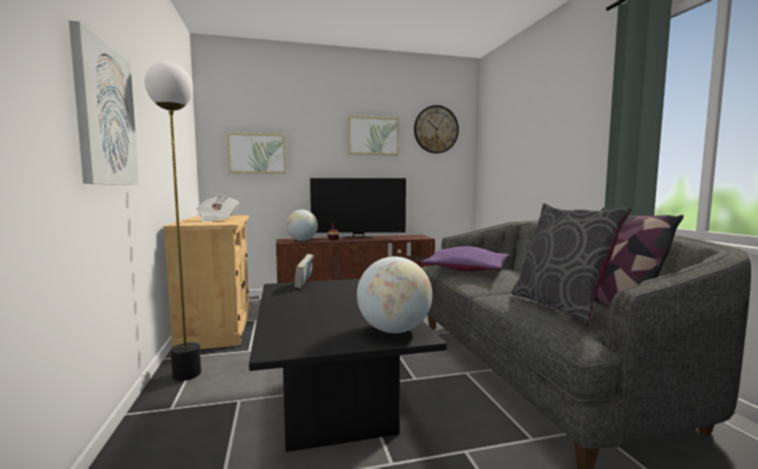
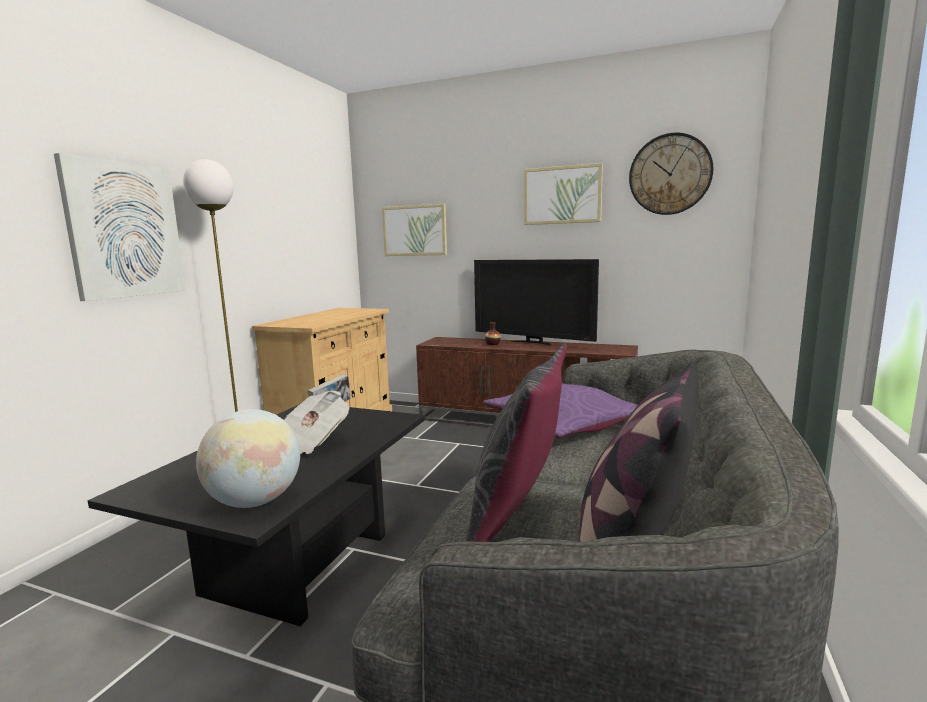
camera: 35 degrees right, 5 degrees up
newspaper [196,196,240,222] -> newspaper moved to [284,390,349,454]
globe [286,210,318,241] -> none

